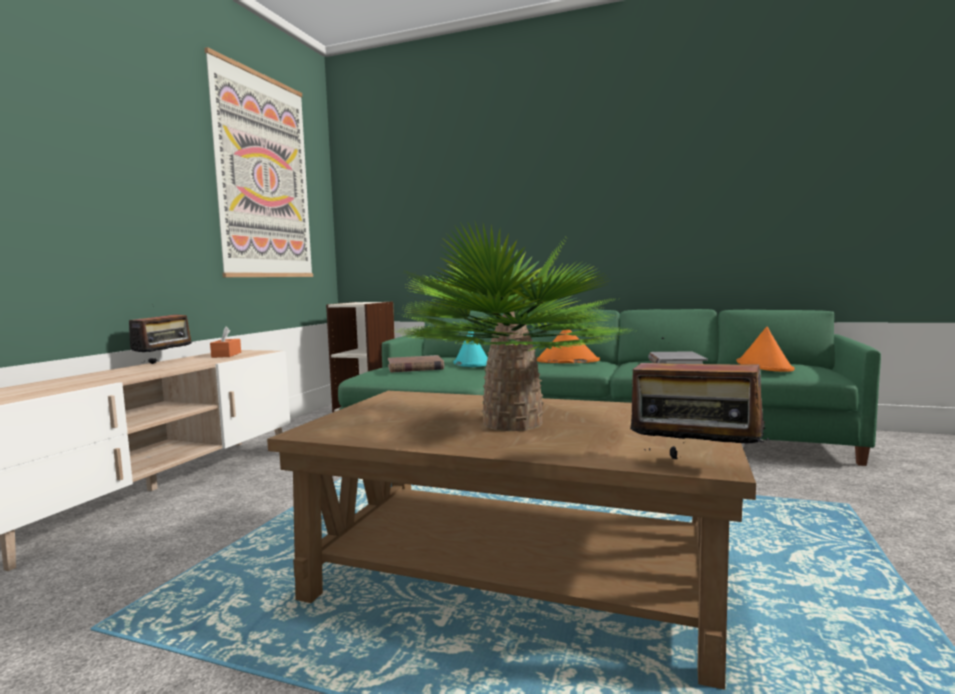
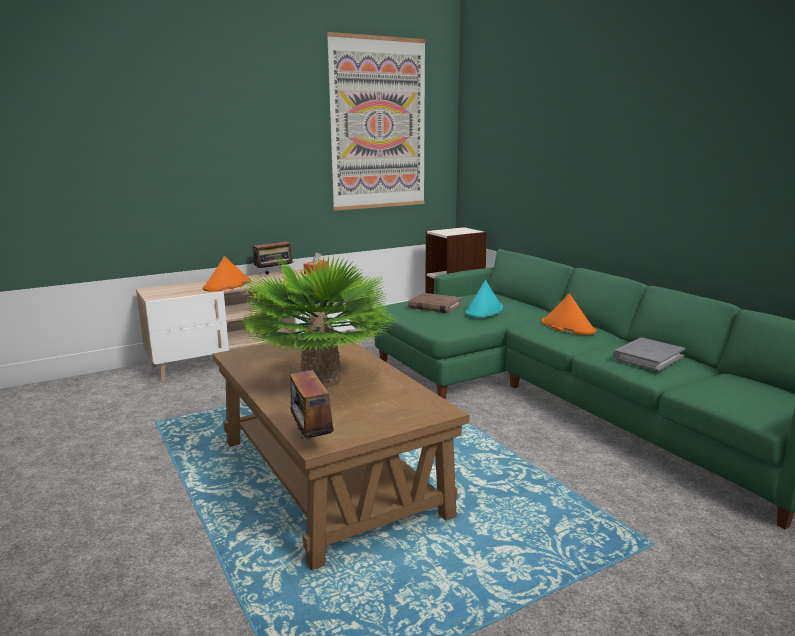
camera: 40 degrees right, 10 degrees up
orange hat [736,327,794,372] -> orange hat moved to [203,256,251,292]

